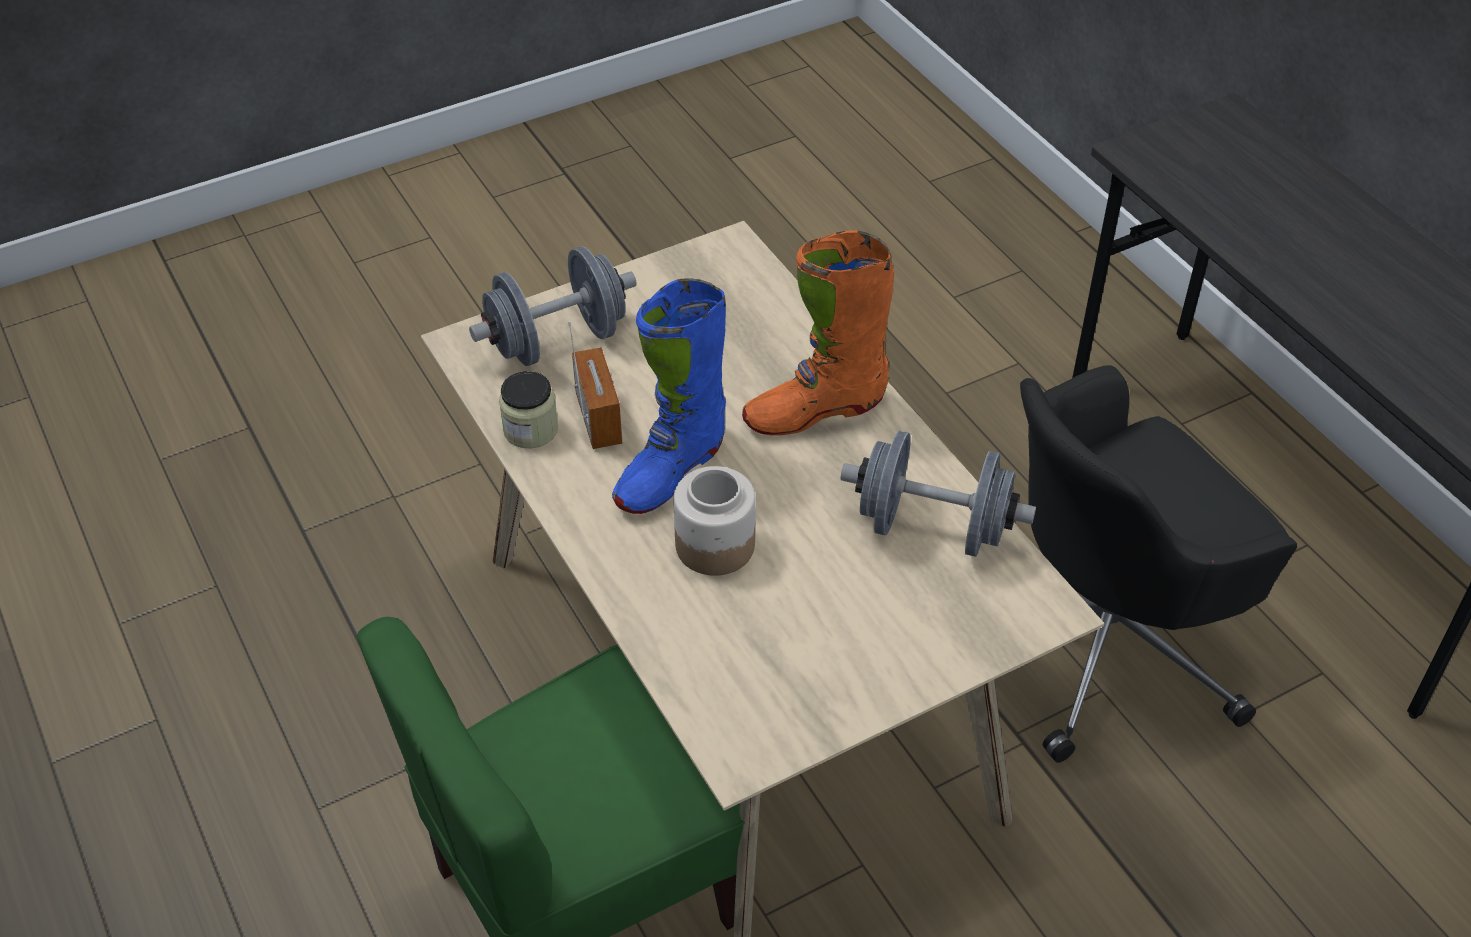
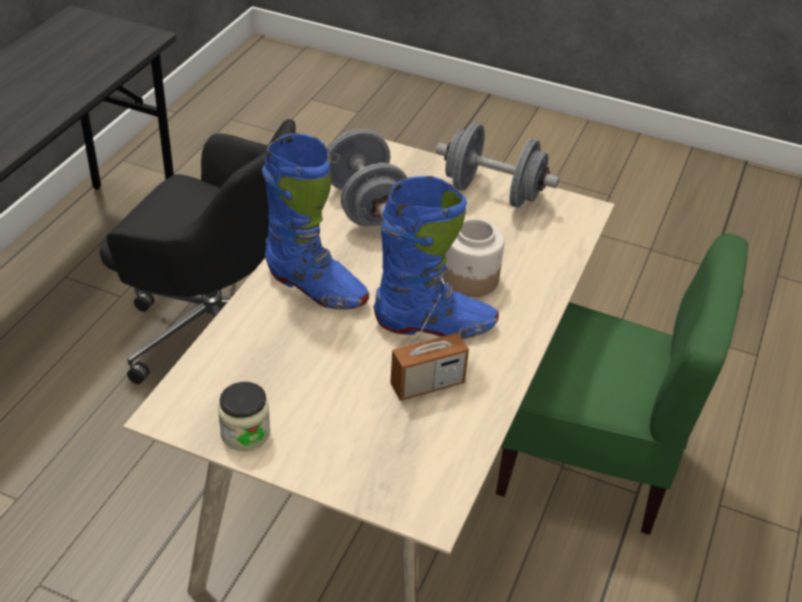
camera: 130 degrees left, 5 degrees down
grey dumbbell [469,246,637,366] -> grey dumbbell moved to [436,123,559,208]
jar [499,371,558,448] -> jar moved to [218,382,270,451]
radio [568,322,622,449] -> radio turned 150 degrees counterclockwise [390,294,469,401]
orange boot [742,231,894,436] -> blue boot [262,133,369,309]

